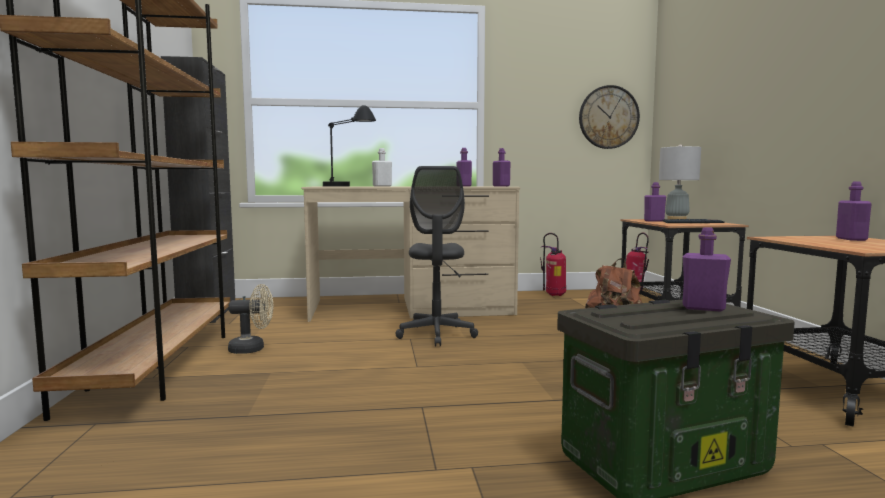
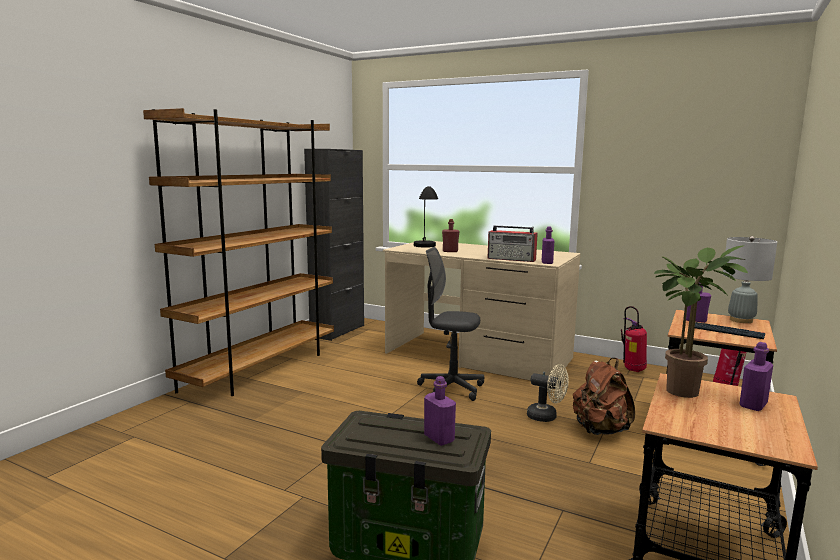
camera: 35 degrees right, 5 degrees up
beige fan [228,284,273,354] -> beige fan moved to [527,364,569,422]
white bottle [372,148,392,187] -> red bottle [442,219,460,252]
grey office chair [395,166,478,347] -> grey office chair turned 75 degrees clockwise [417,247,484,401]
purple bottle [456,148,472,187] -> radio [487,225,538,262]
wall clock [579,85,640,149] -> none
none -> potted plant [654,246,748,398]

